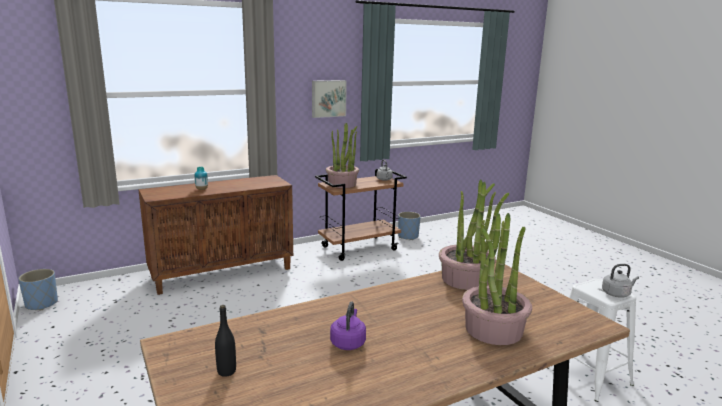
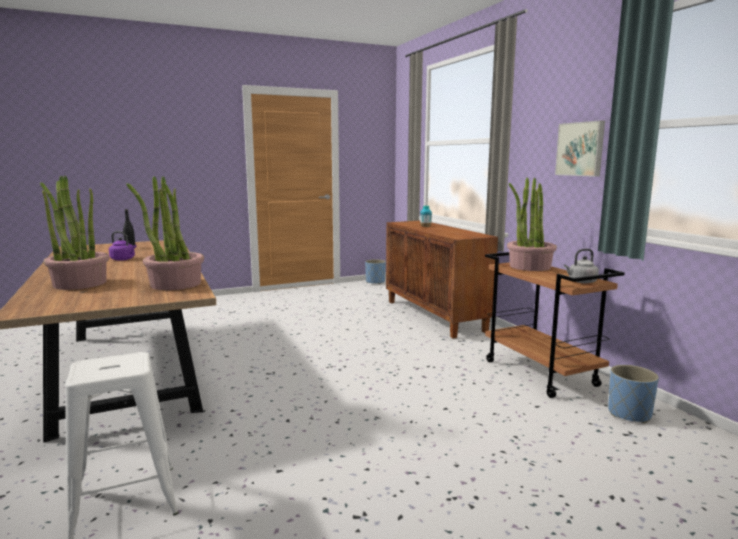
camera: 95 degrees right, 5 degrees down
grey kettle [602,264,639,298] -> none

